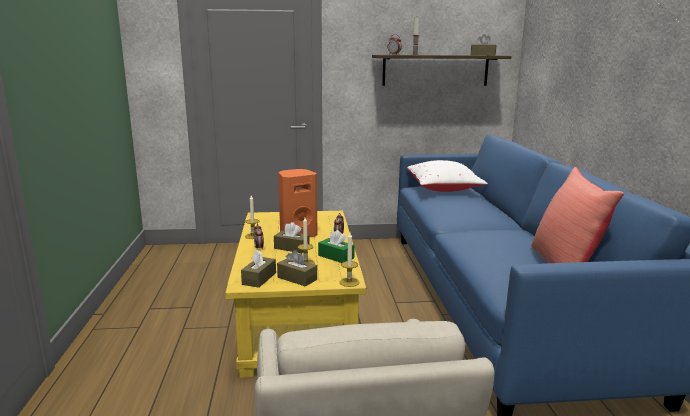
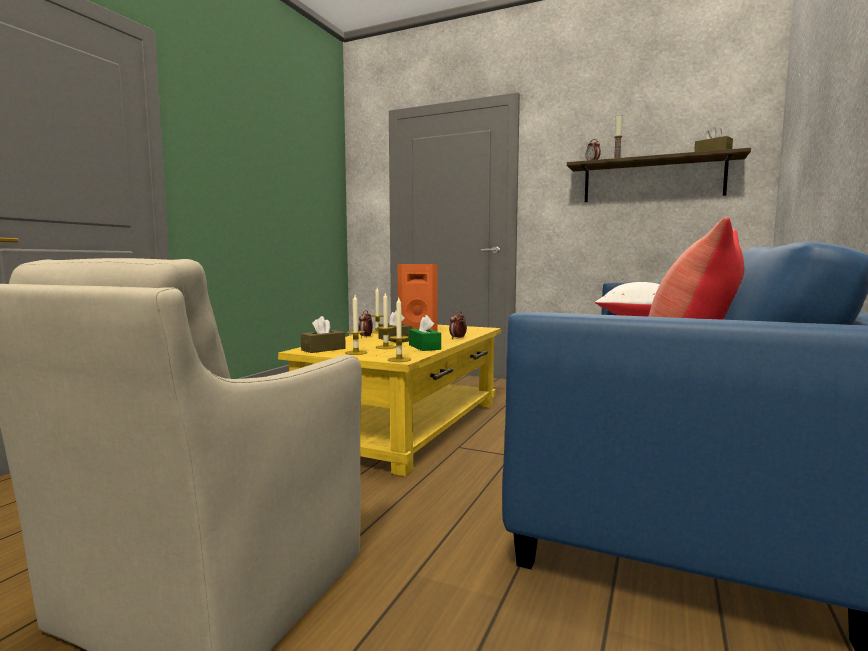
camera: 30 degrees right, 10 degrees down
brown tissue box [277,250,317,287] -> candle [345,295,367,355]

